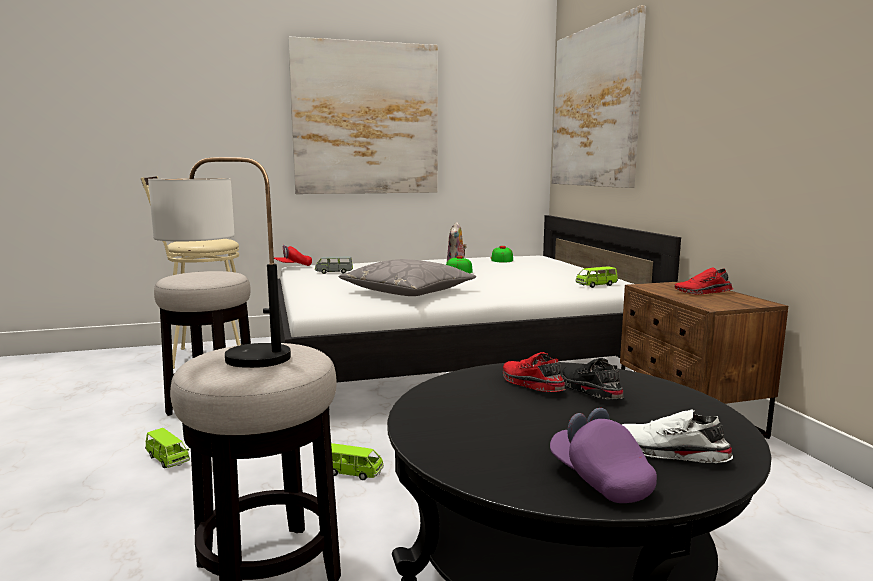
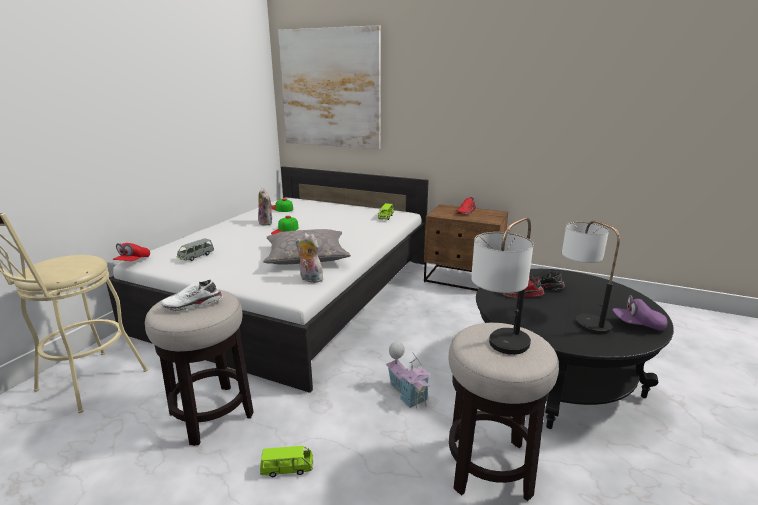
camera: 50 degrees left, 10 degrees up
picture [288,36,438,194] -> none
green toy car [331,443,384,480] -> toy house [386,342,432,409]
white shoe [622,409,733,463] -> white shoe moved to [161,279,223,311]
none -> plush toy [296,233,323,283]
none -> table lamp [562,220,620,335]

